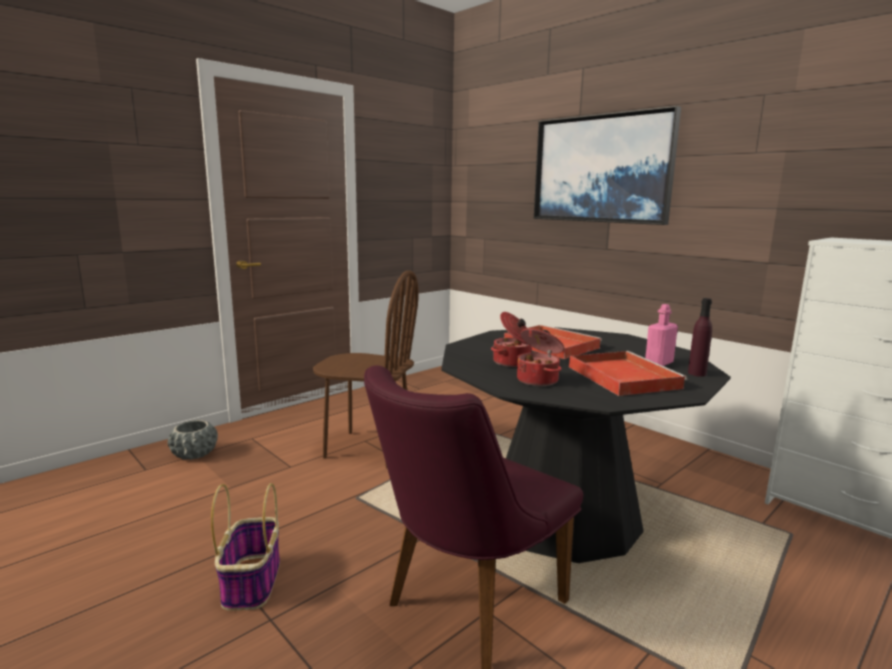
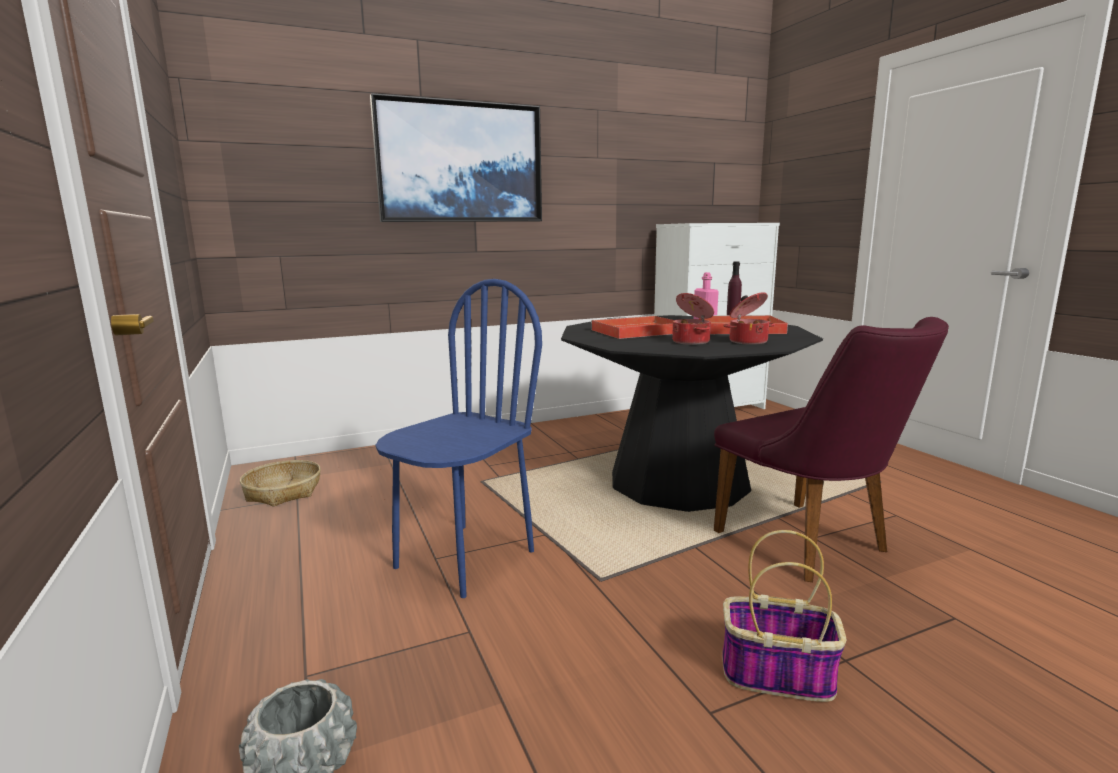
camera: 70 degrees left, 0 degrees up
brown chair [313,270,419,469] -> blue chair [375,279,542,598]
none -> basket [240,460,321,507]

